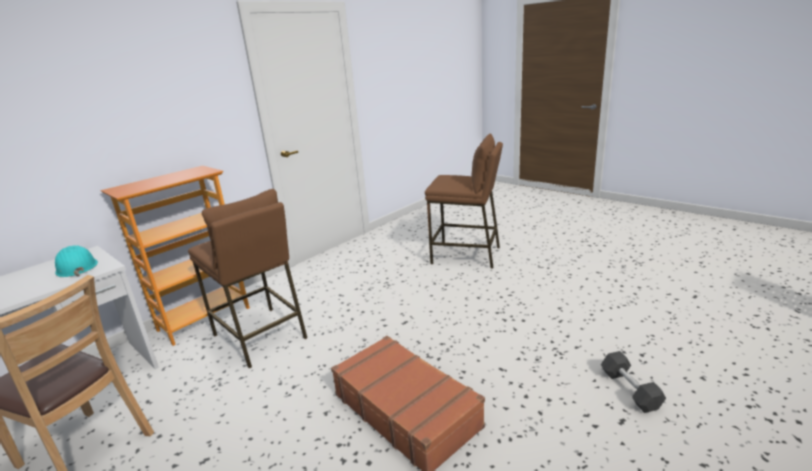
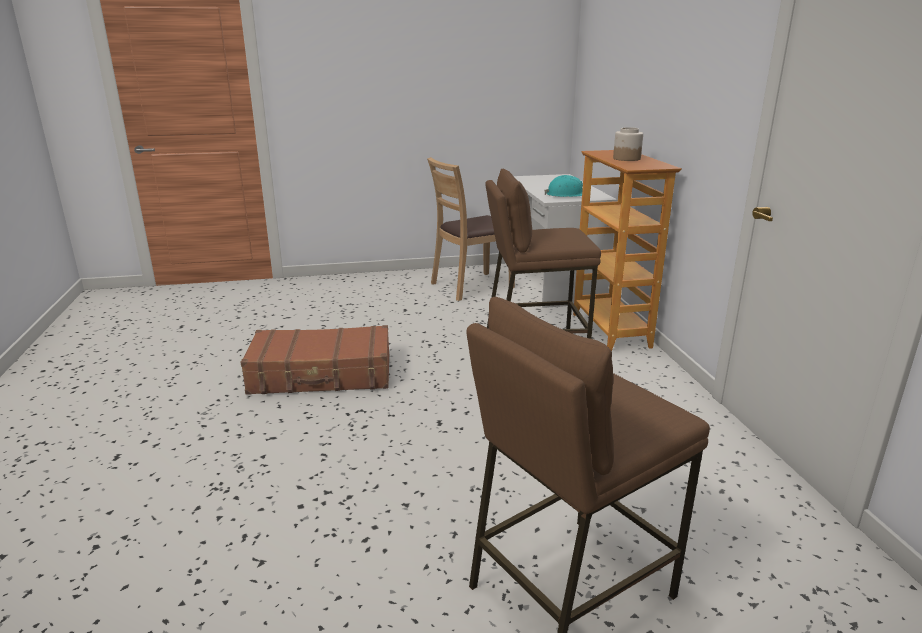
camera: 125 degrees right, 0 degrees up
black dumbbell [601,351,666,413] -> none
none -> jar [613,127,643,161]

